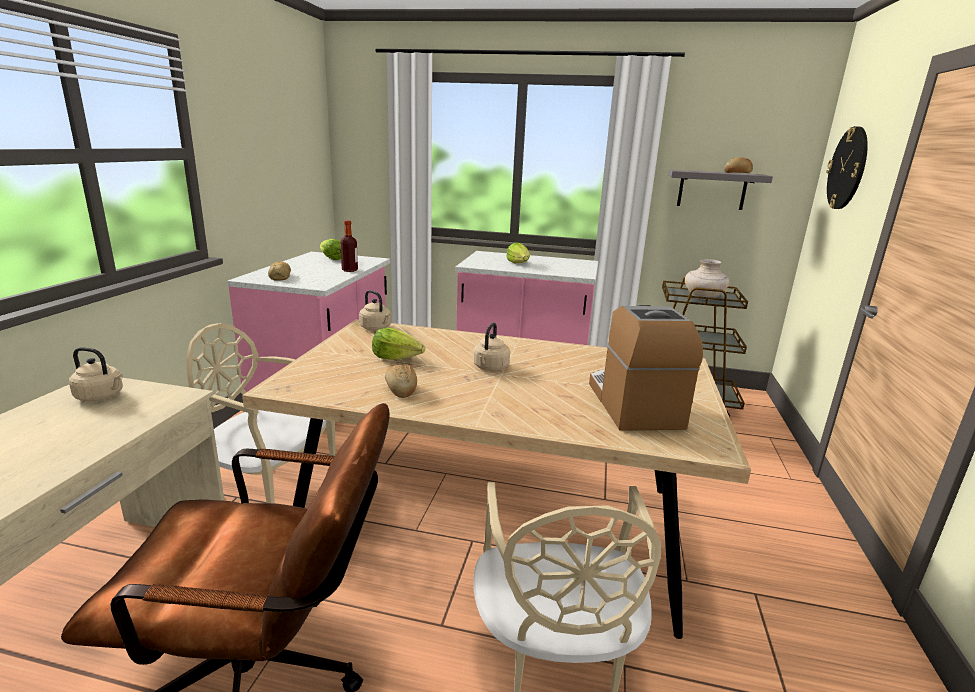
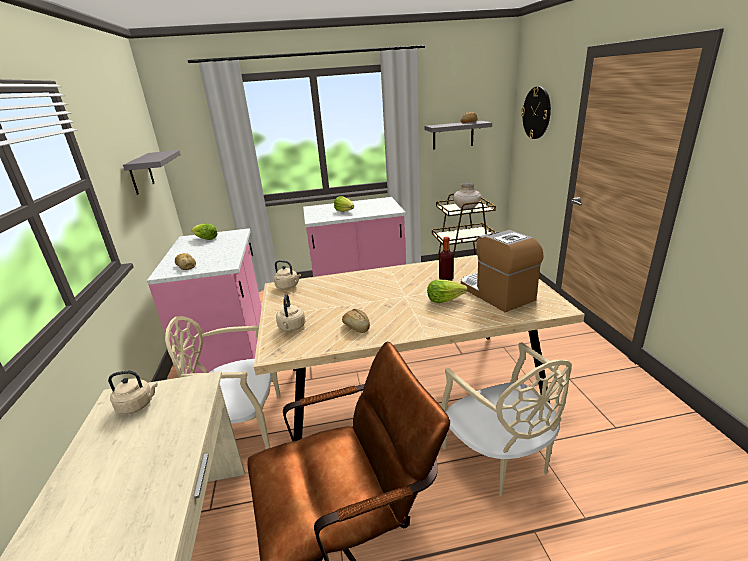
camera: 20 degrees left, 5 degrees up
bottle [340,220,358,272] -> bottle moved to [439,237,454,281]
lettuce [372,327,425,360] -> lettuce moved to [427,279,468,303]
beige kettle [473,323,510,371] -> beige kettle moved to [276,294,305,332]
none -> grey shelf [123,150,181,195]

